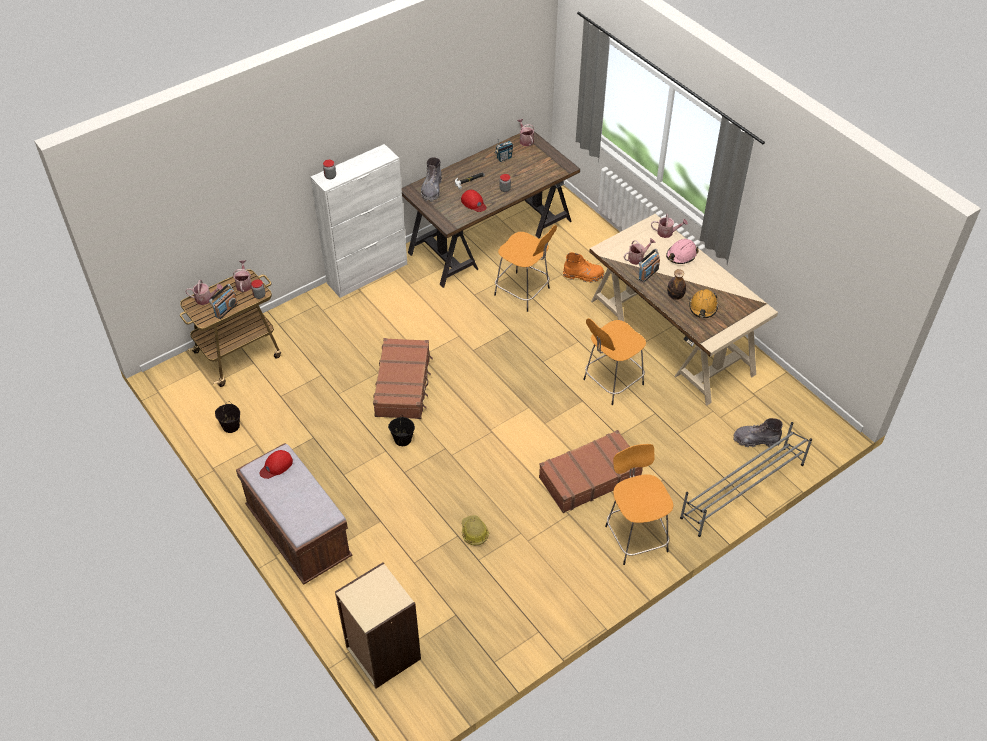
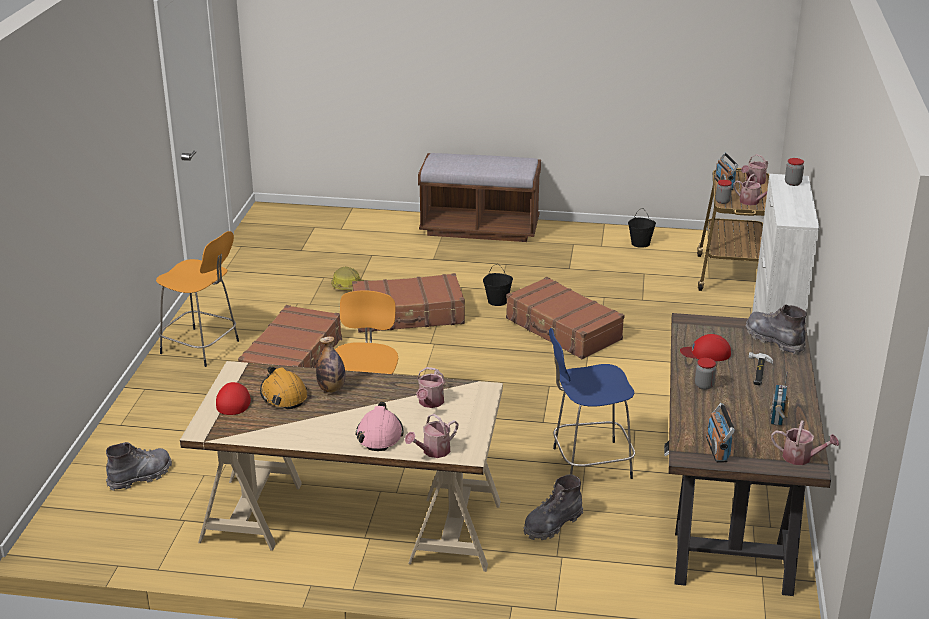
camera: 135 degrees right, 20 degrees down
red cap [259,450,293,479] -> red cap moved to [216,382,251,415]
beige bookcase [335,562,421,689] -> none
orange stool [494,225,557,312] -> blue stool [549,328,635,479]
orange boot [563,252,604,283] -> grey boot [524,474,583,540]
radio [639,249,660,282] -> radio moved to [706,403,735,463]
grey shoe rack [680,422,812,537] -> none
none -> brown suitcase [352,273,465,333]

